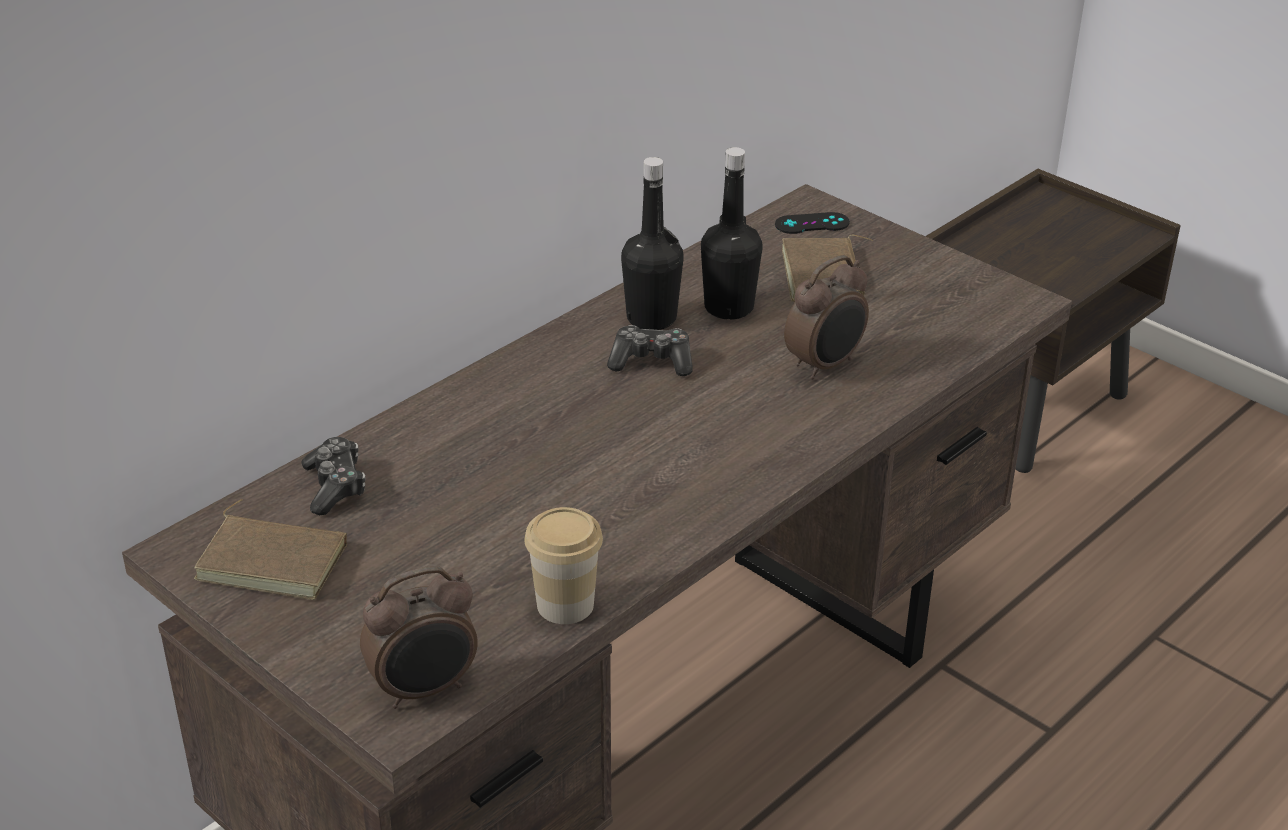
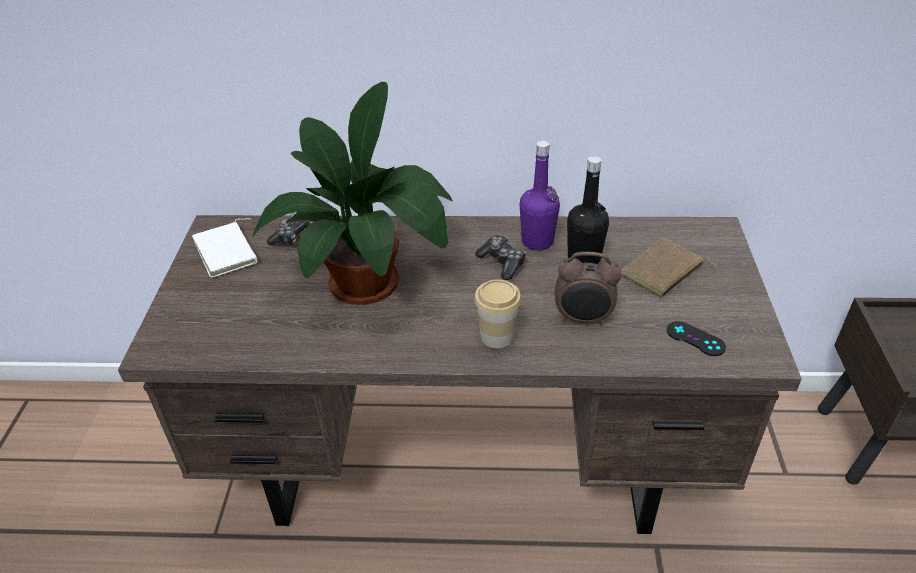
camera: 50 degrees right, 5 degrees up
brown book [194,499,347,600] -> white book [192,219,257,278]
alarm clock [360,566,478,709] -> none
cup [524,507,603,624] -> cup moved to [474,279,521,348]
black bottle [621,157,684,330] -> purple bottle [520,141,560,251]
black game controller [775,212,850,234] -> black game controller moved to [667,321,726,356]
none -> potted plant [252,82,453,305]

